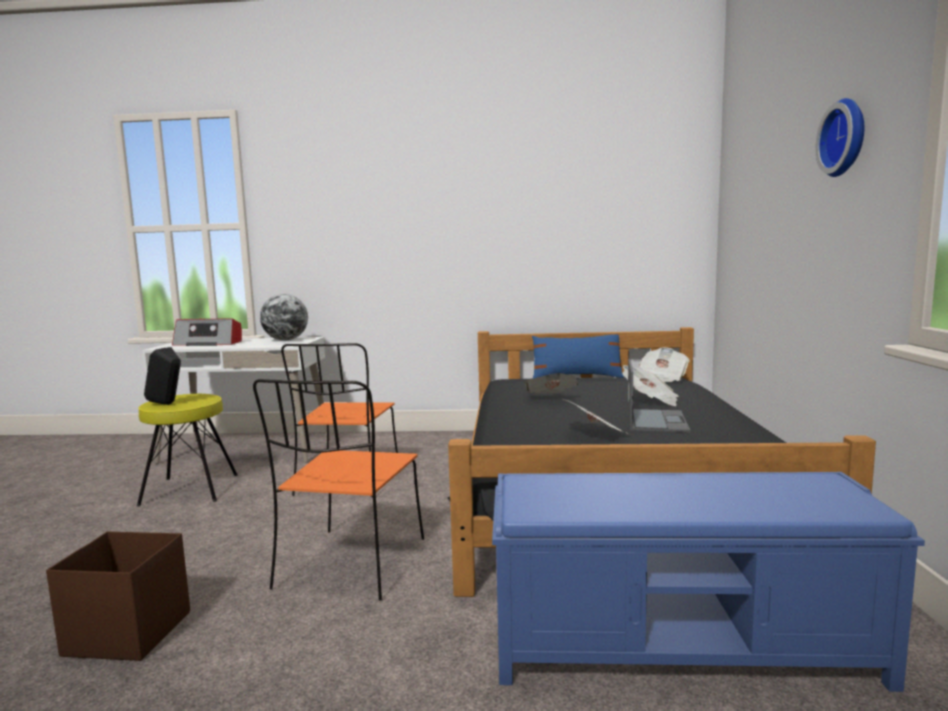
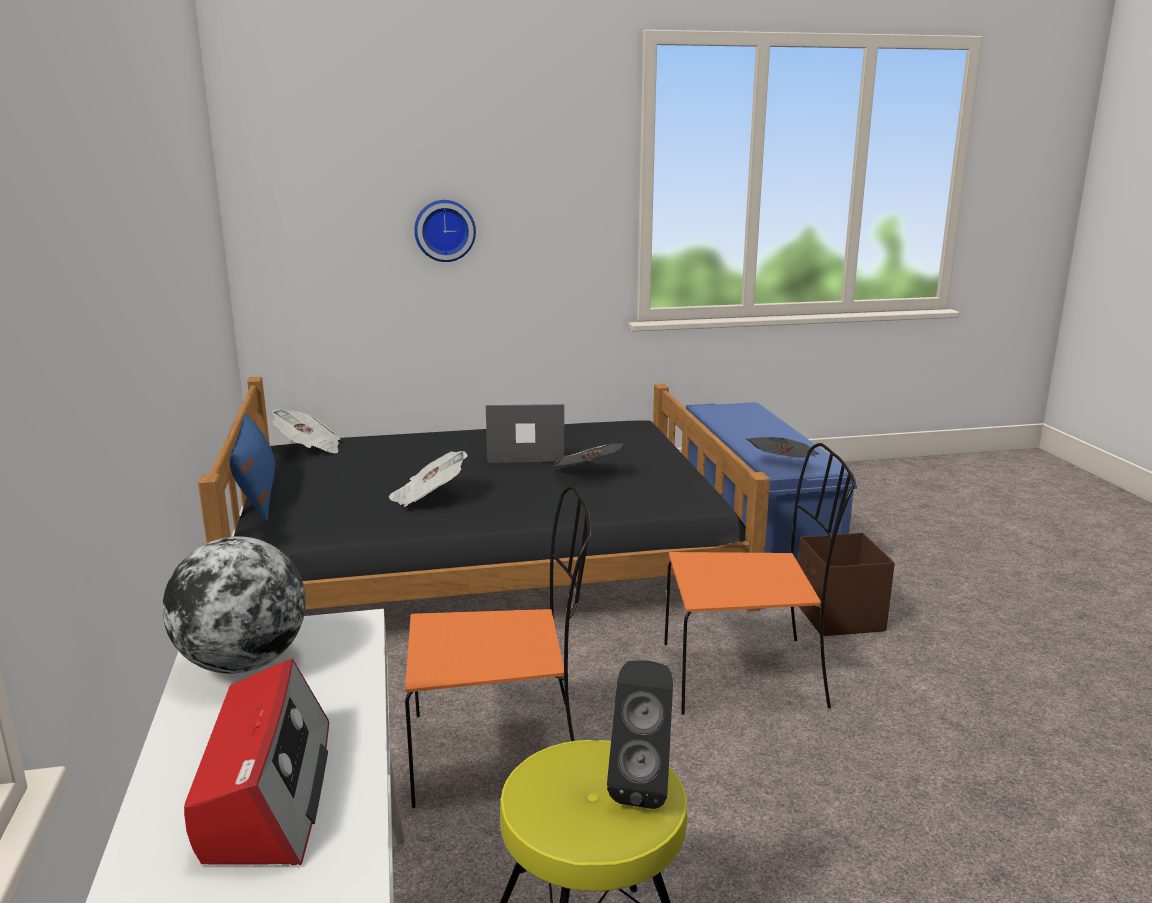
camera: 105 degrees left, 10 degrees up
brown storage box [46,531,190,661] -> brown storage box moved to [798,533,895,636]
newspaper [622,365,679,406] -> newspaper moved to [746,437,819,458]
wall clock [816,98,864,177] -> wall clock moved to [414,200,476,262]

